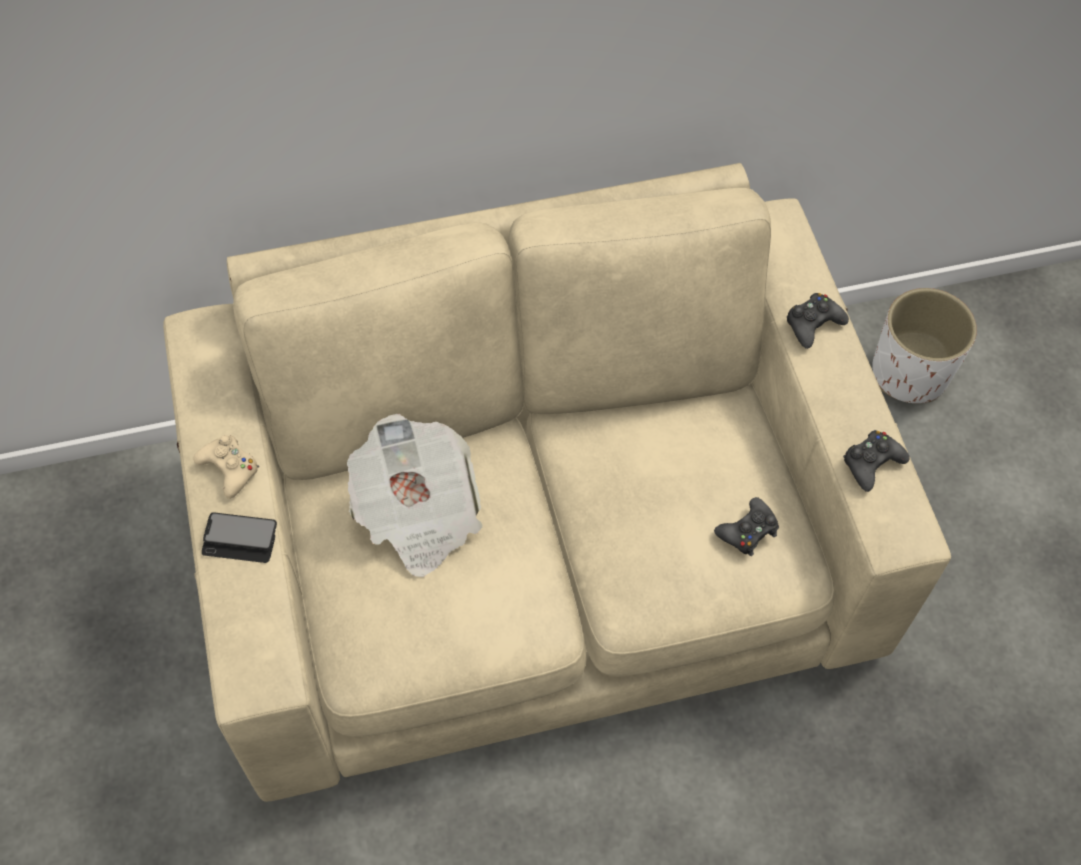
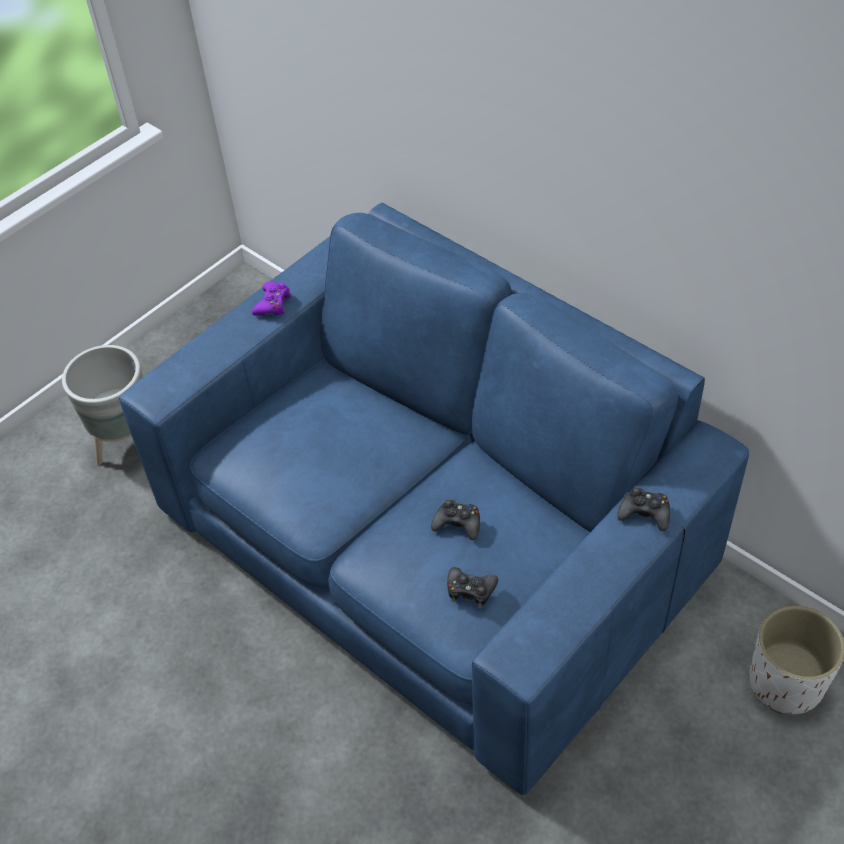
camera: 60 degrees right, 10 degrees down
beige sofa [163,163,951,802] -> blue sofa [119,203,749,795]
beige game controller [193,435,259,499] -> purple game controller [252,282,292,316]
phone [202,512,277,563] -> none
newspaper [347,414,482,577] -> none
black game controller [843,430,910,492] -> black game controller moved to [431,500,480,540]
none -> grey planter [62,345,143,465]

